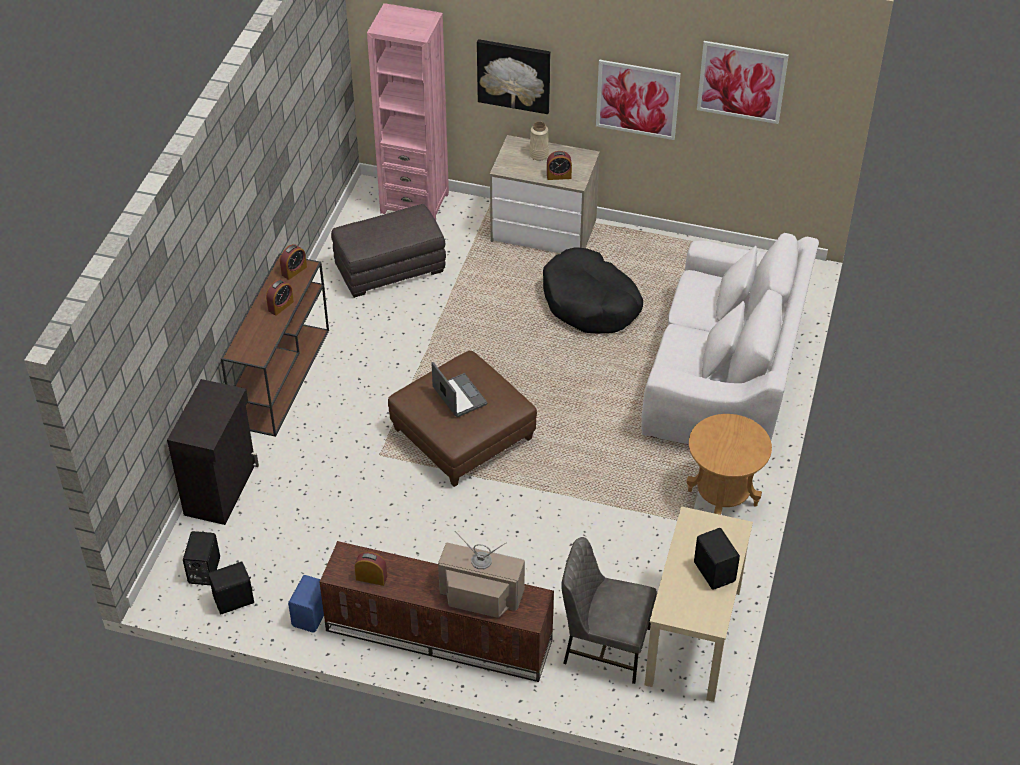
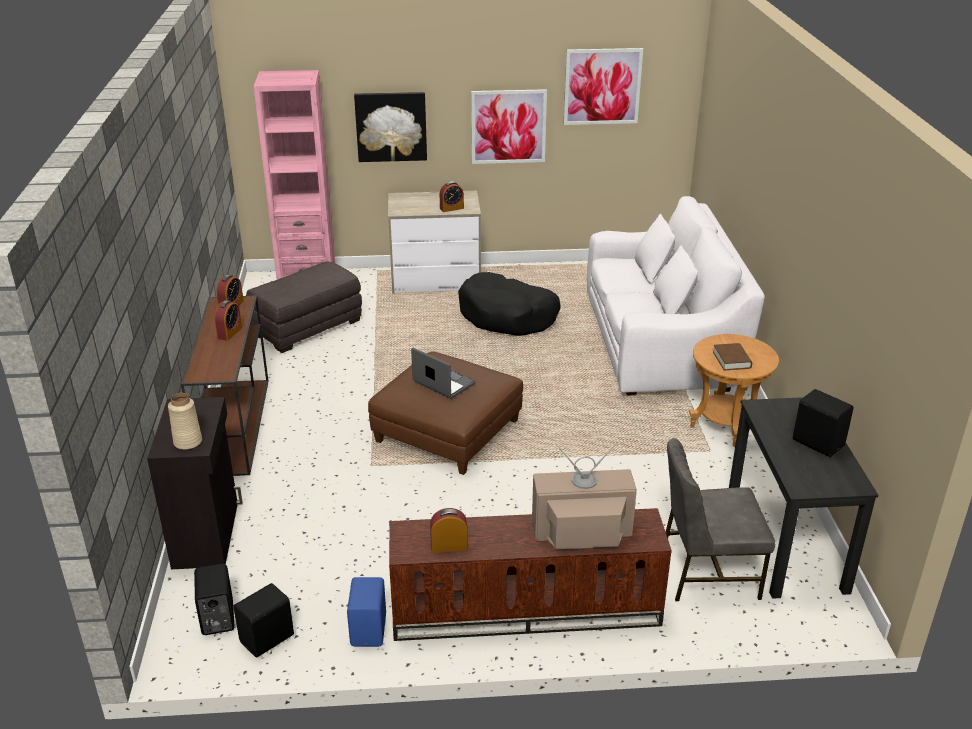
camera: 20 degrees left, 15 degrees down
beige vase [529,121,549,161] -> beige vase moved to [168,393,202,450]
beige desk [645,506,753,702] -> black desk [729,397,879,599]
none -> brown book [713,343,752,371]

